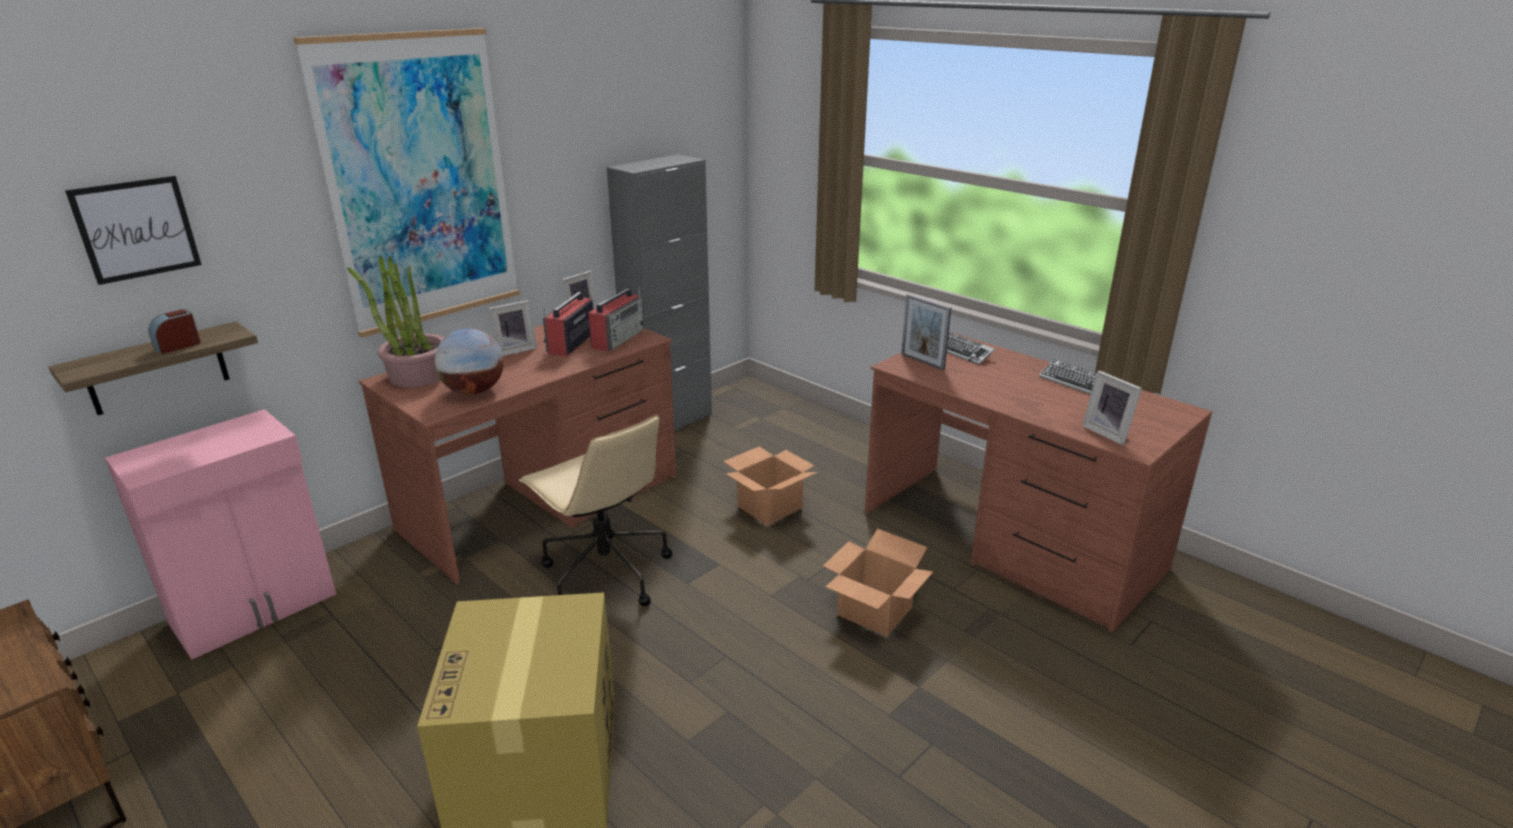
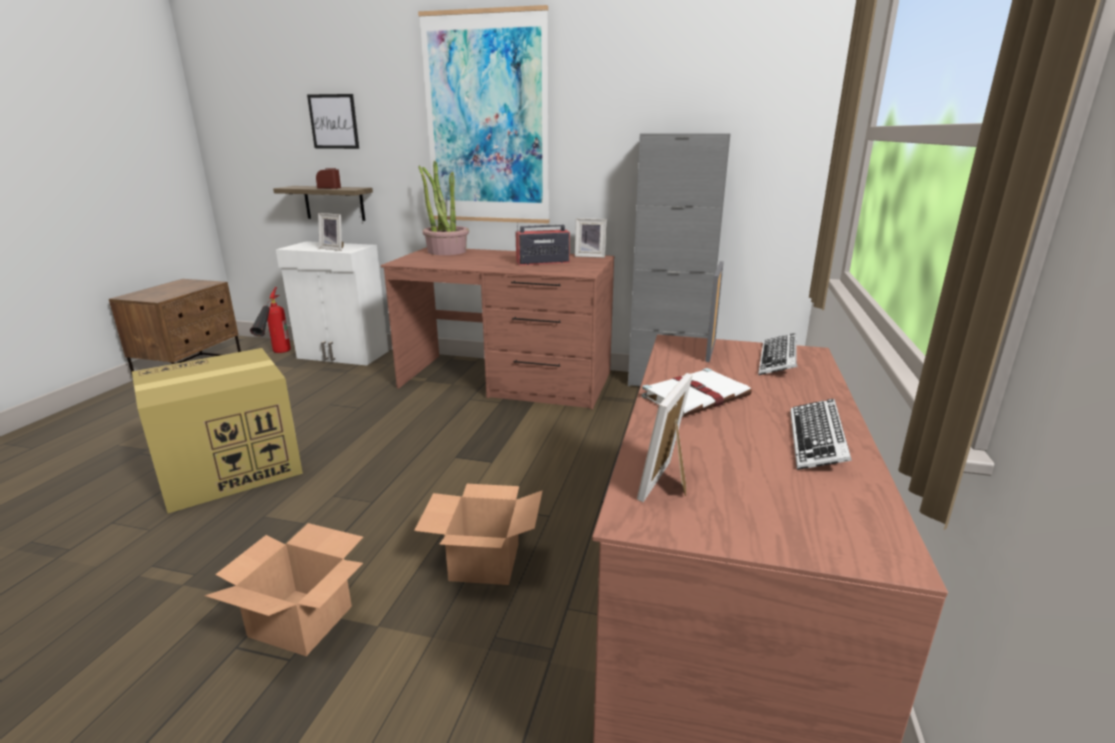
camera: 60 degrees right, 5 degrees down
pink cabinet [105,409,336,660] -> white cabinet [276,241,389,366]
globe [434,328,504,395] -> none
picture frame [489,300,537,356] -> picture frame moved to [318,213,344,251]
beige office chair [519,415,672,606] -> none
radio [588,287,645,352] -> none
cardboard box [724,446,818,526] -> cardboard box moved to [205,523,363,656]
none -> fire extinguisher [250,287,291,353]
none -> white book [641,368,752,417]

